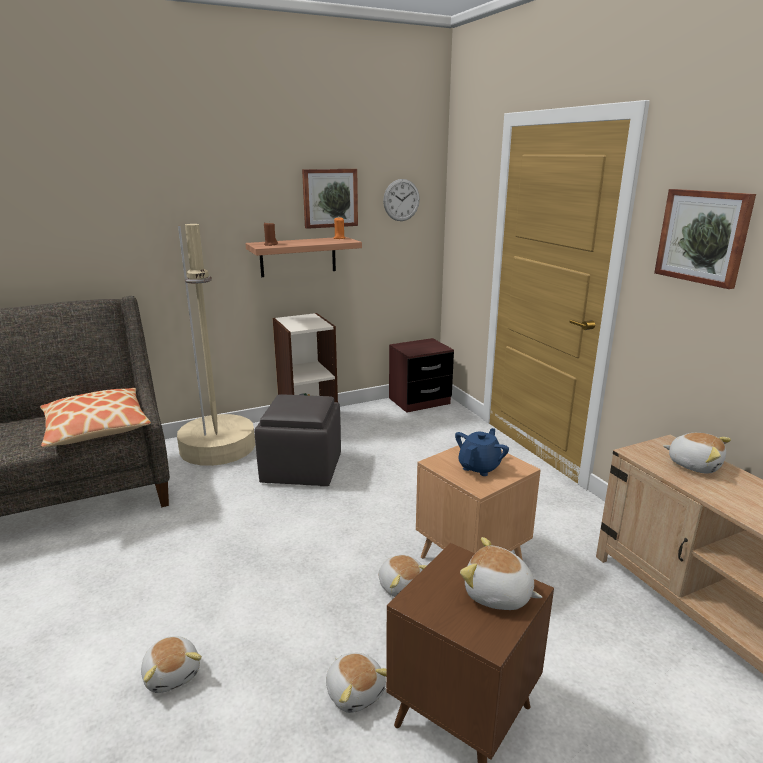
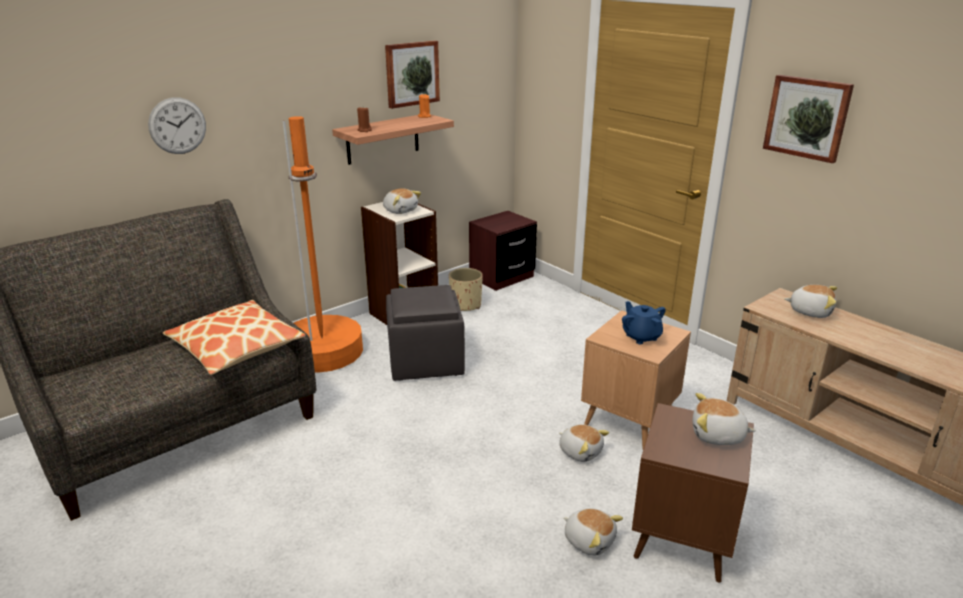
camera: 15 degrees left, 5 degrees up
plush toy [141,636,202,693] -> plush toy moved to [383,188,421,214]
beige floor lamp [177,224,255,466] -> orange floor lamp [283,116,363,373]
wall clock [383,179,420,221] -> wall clock moved to [148,97,206,154]
blue teapot [455,428,509,476] -> blue teapot turned 45 degrees counterclockwise [622,301,666,344]
none -> beige planter [449,268,483,311]

